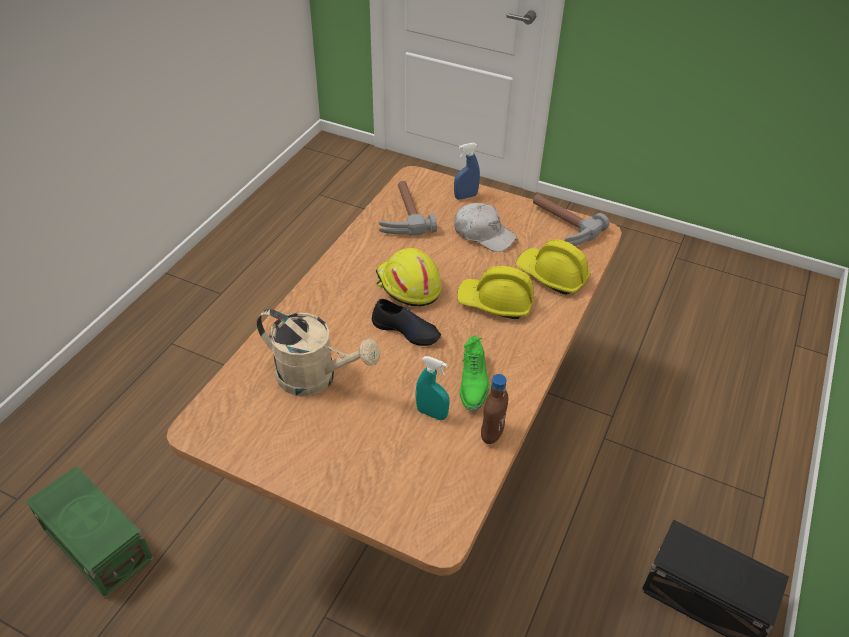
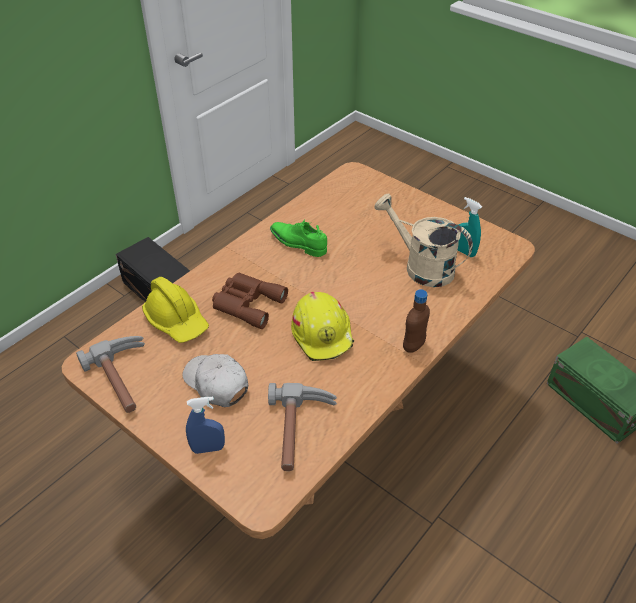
camera: 165 degrees left, 0 degrees up
black shoe [372,299,441,346] -> none
turquoise spray bottle [415,356,450,420] -> turquoise spray bottle moved to [458,197,482,257]
yellow hard hat [457,266,533,319] -> brown binoculars [212,273,288,329]
green shoe [460,335,490,411] -> green shoe turned 75 degrees counterclockwise [270,219,327,257]
brown bottle [481,374,508,444] -> brown bottle moved to [403,289,430,353]

